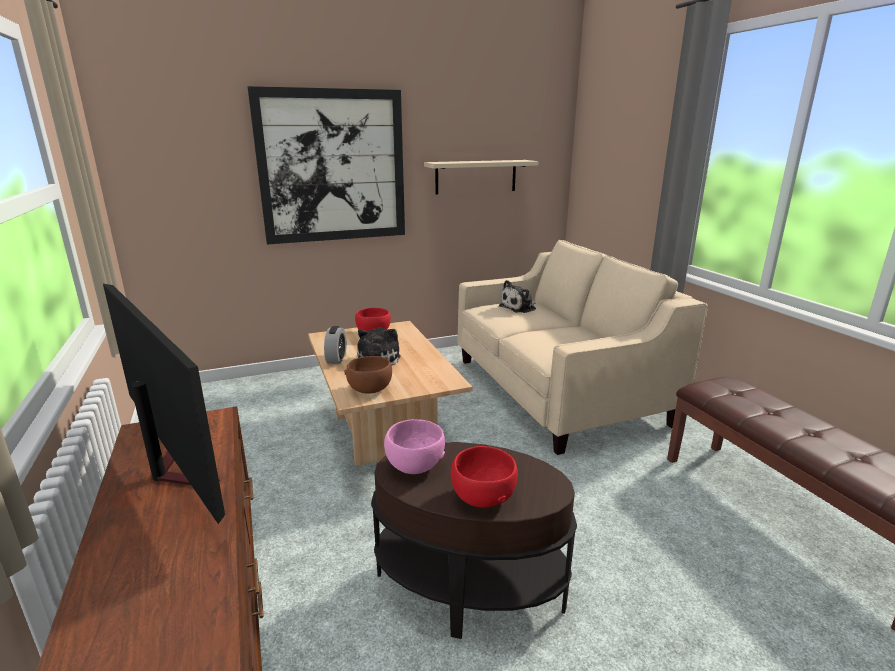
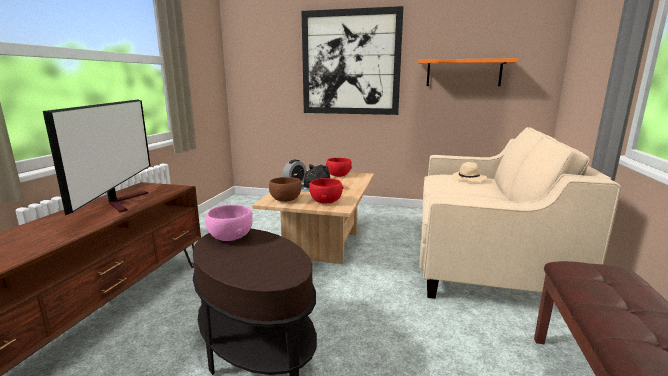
camera: 35 degrees right, 5 degrees down
beige shelf [424,160,538,195] -> orange shelf [418,58,519,86]
red bowl [451,446,518,508] -> red bowl moved to [309,178,344,203]
plush toy [499,280,536,313] -> beige hat [452,162,487,182]

